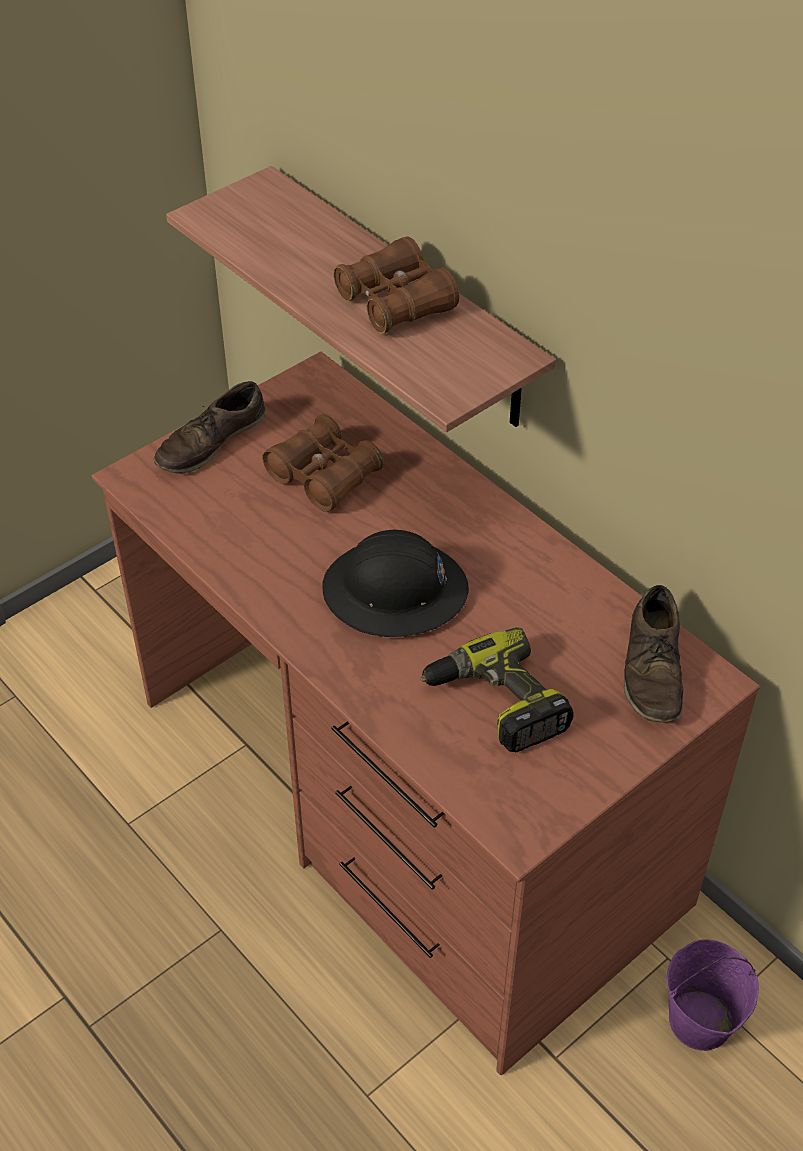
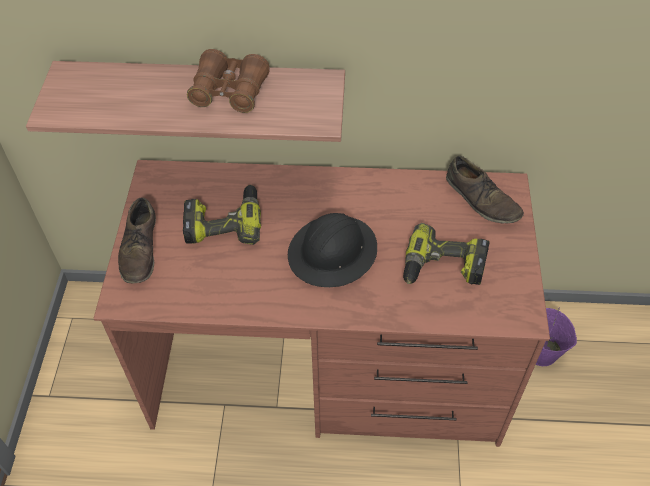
camera: 45 degrees left, 5 degrees up
brown binoculars [262,414,384,512] -> power drill [183,185,261,245]

